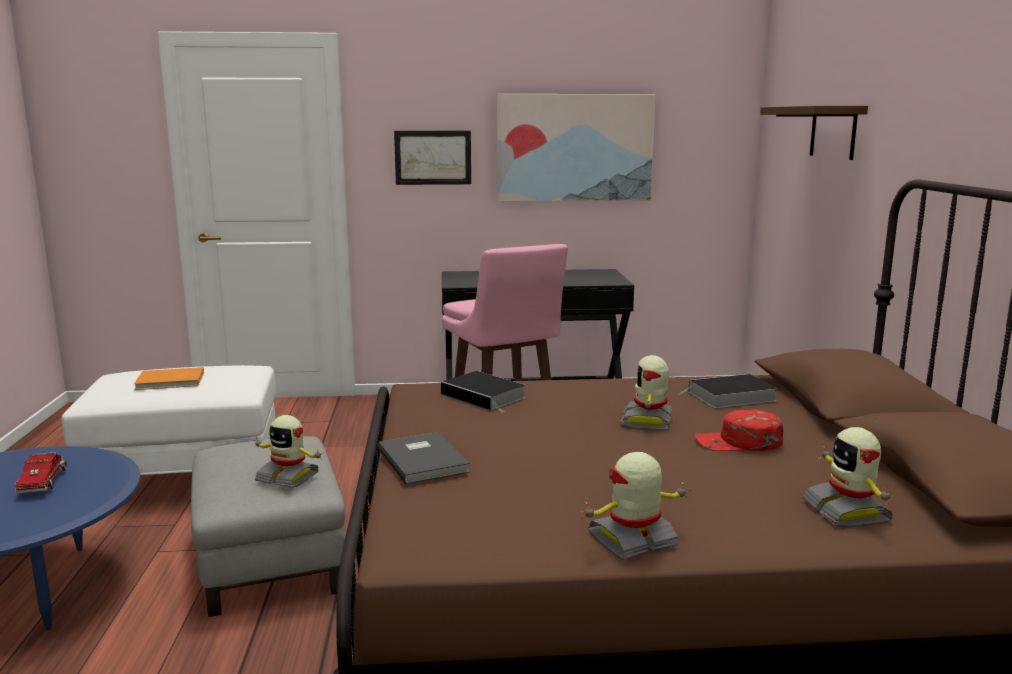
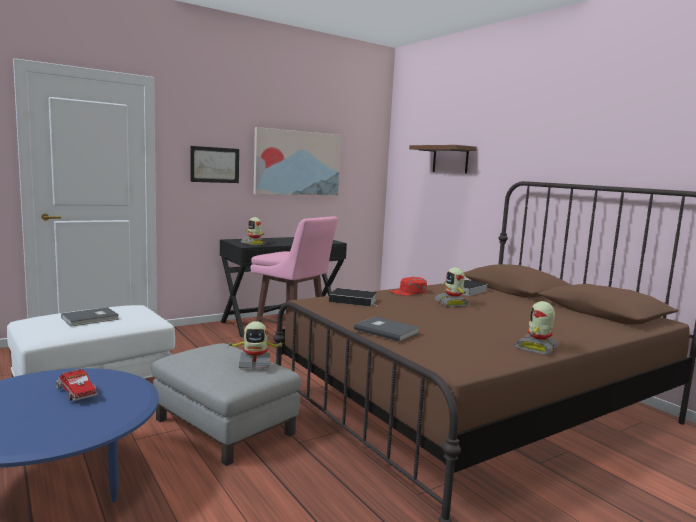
camera: 30 degrees left, 5 degrees down
orange book [134,367,204,390] -> grey book [61,307,119,326]
red cap [695,409,783,451] -> red cap moved to [391,277,427,296]
toy robot [802,427,895,527] -> toy robot moved to [241,217,267,246]

